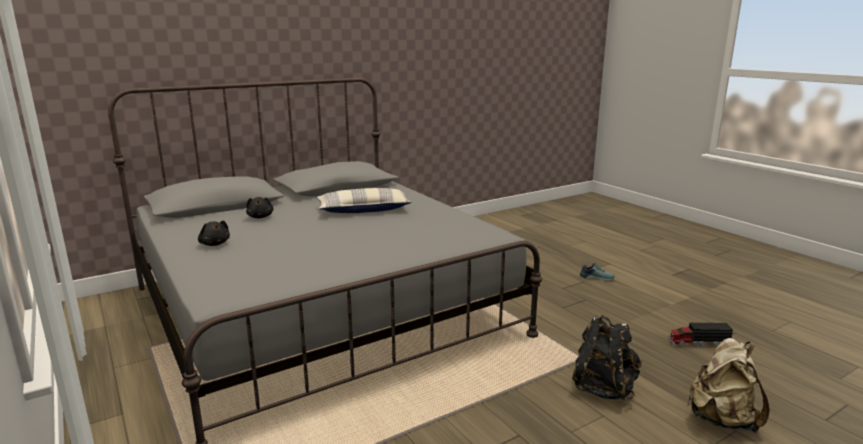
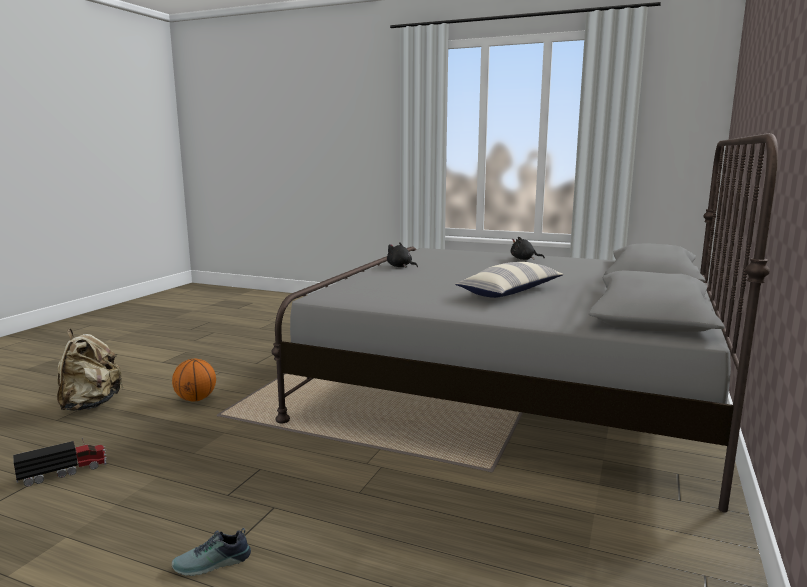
camera: 145 degrees right, 5 degrees down
black plush toy [246,197,274,218] -> black plush toy moved to [387,242,418,268]
black backpack [572,315,642,400] -> basketball [172,358,216,402]

